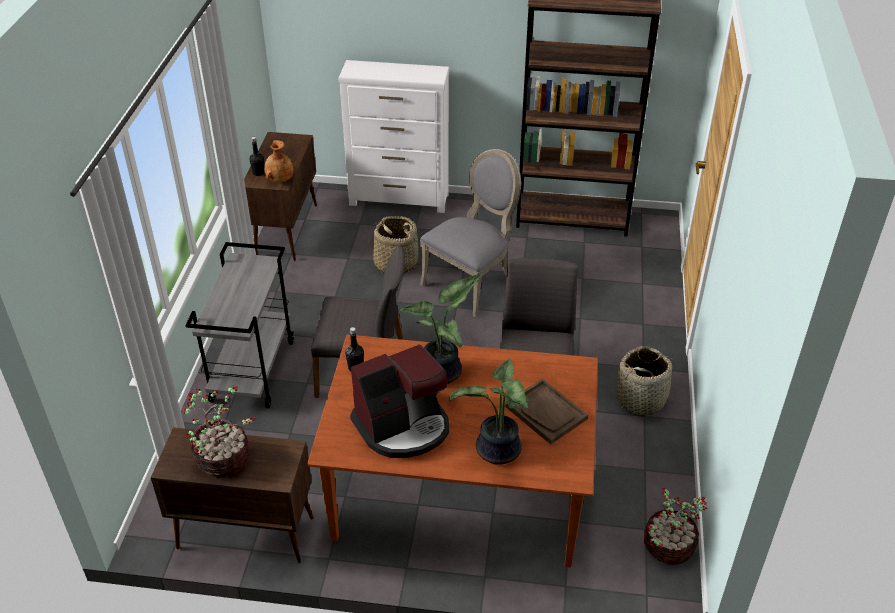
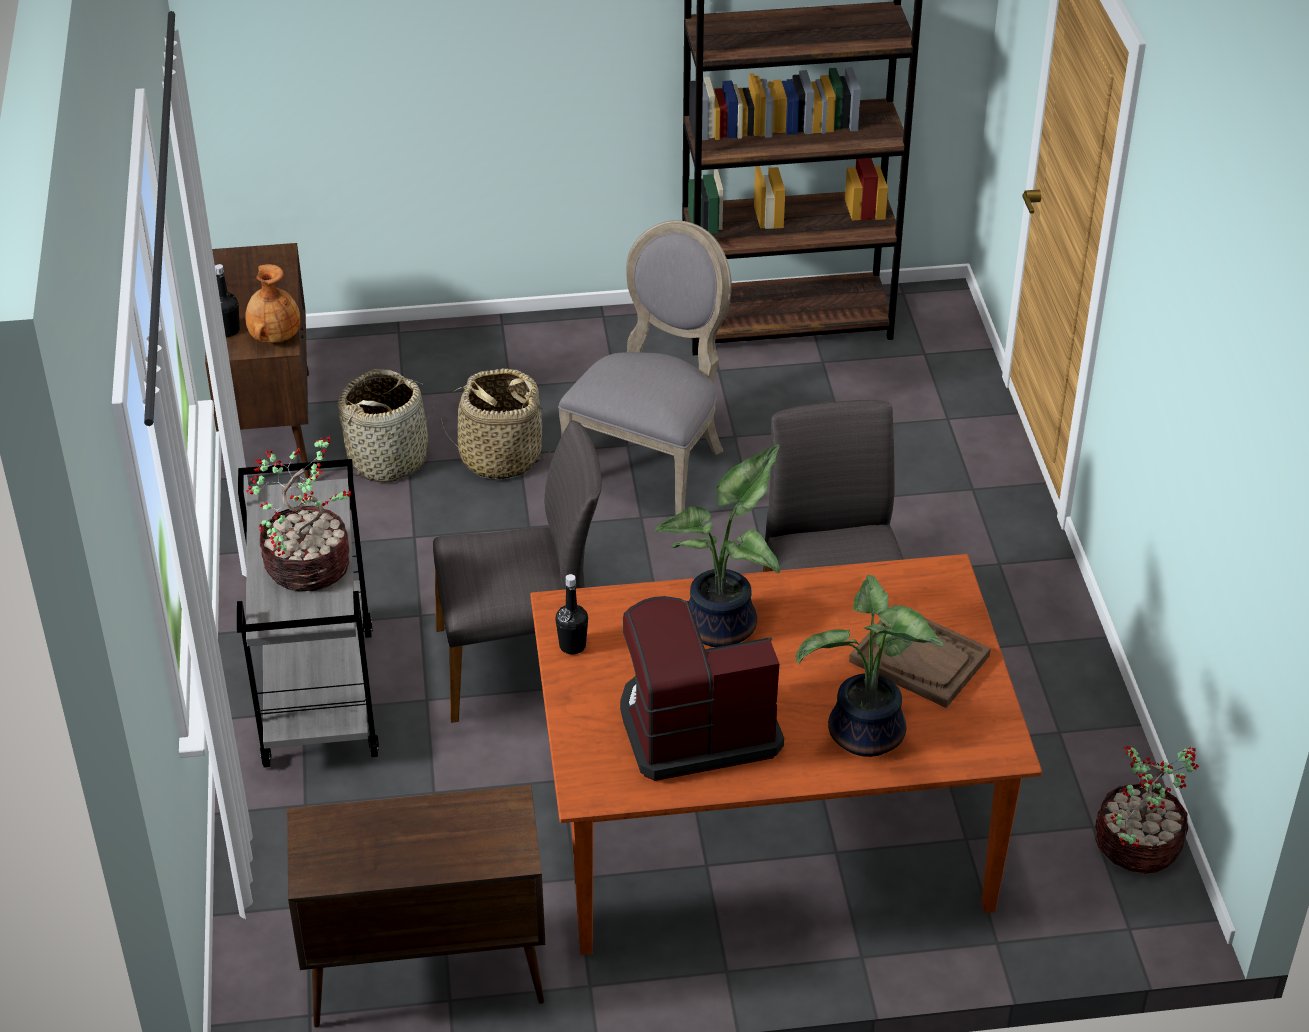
camera: 15 degrees left, 0 degrees up
potted plant [181,385,255,478] -> potted plant moved to [245,436,351,592]
white dresser [338,60,449,213] -> none
coffee machine [350,344,449,458] -> coffee machine turned 150 degrees counterclockwise [620,596,784,781]
basket [617,346,675,417] -> basket moved to [338,369,435,483]

